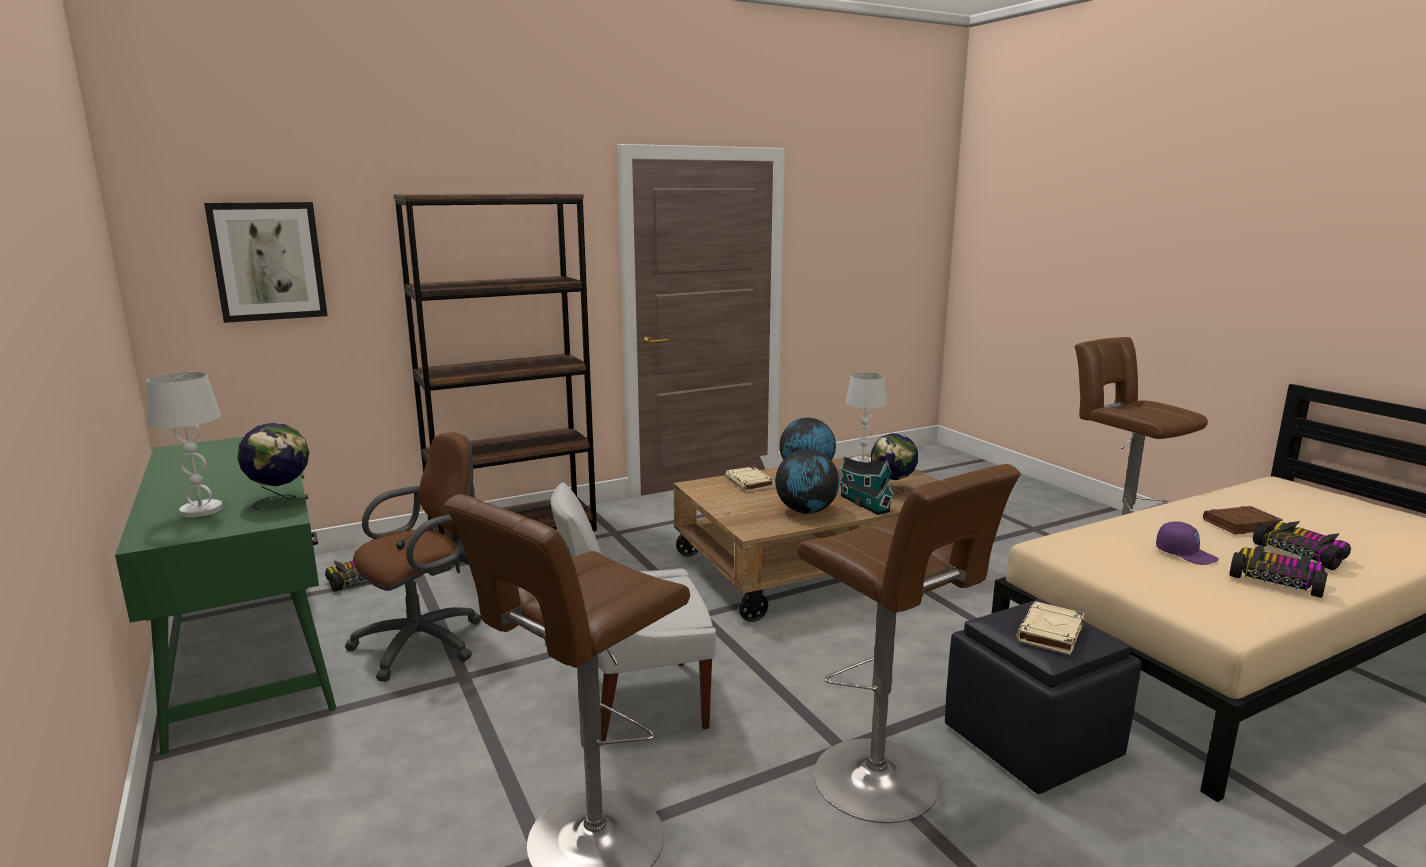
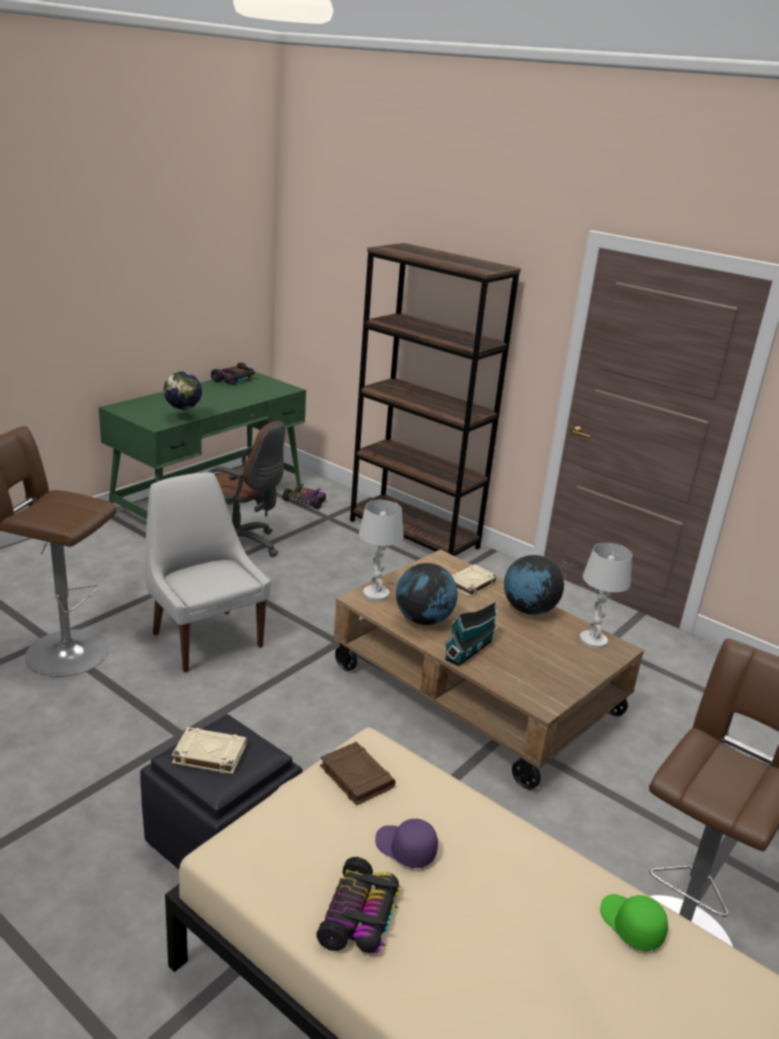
camera: 65 degrees right, 10 degrees up
white table lamp [146,372,223,517] -> white table lamp moved to [359,500,404,601]
picture [204,202,328,323] -> none
brown stool [797,464,1021,823] -> none
globe [871,433,918,493] -> none
purple cap [1156,521,1219,565] -> purple cap turned 105 degrees clockwise [375,818,438,868]
brown book [1203,506,1283,534] -> brown book moved to [320,742,395,805]
toy car [1253,521,1351,570] -> toy car moved to [211,363,255,385]
none -> green cap [600,894,668,951]

